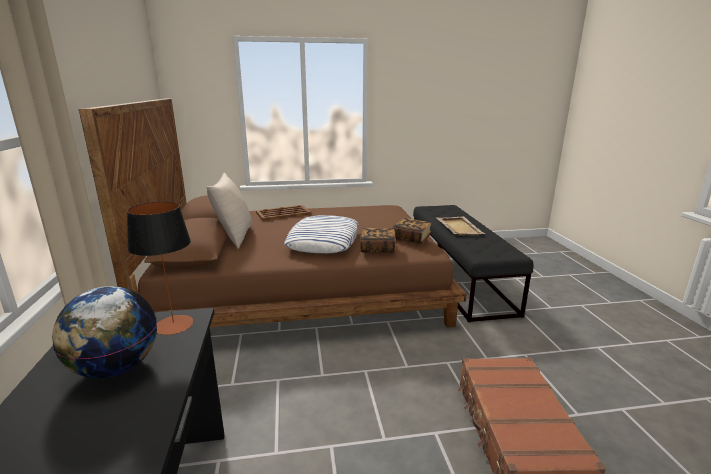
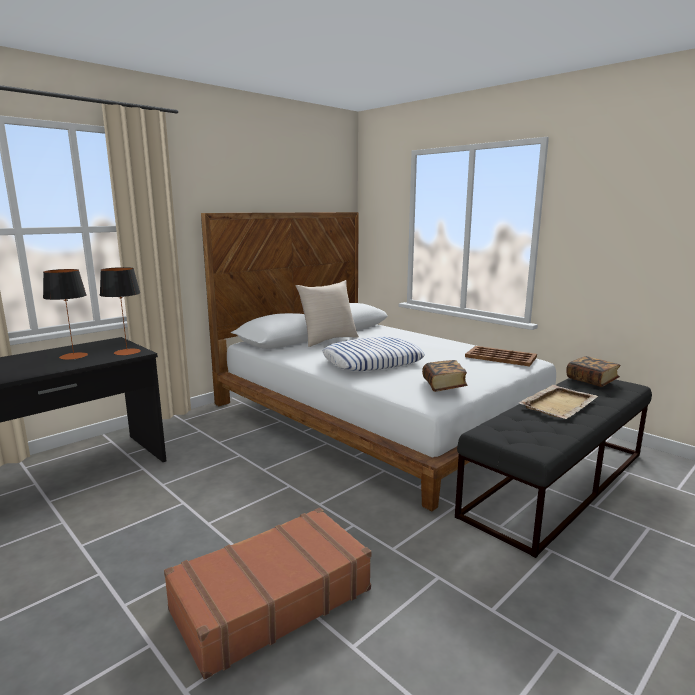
camera: 55 degrees right, 5 degrees down
globe [52,286,157,378] -> table lamp [43,269,88,360]
brown bed [79,99,467,327] -> white bed [201,212,556,511]
brown tray [256,205,311,221] -> brown tray moved to [465,346,537,366]
book [360,228,396,253] -> book moved to [566,356,620,387]

